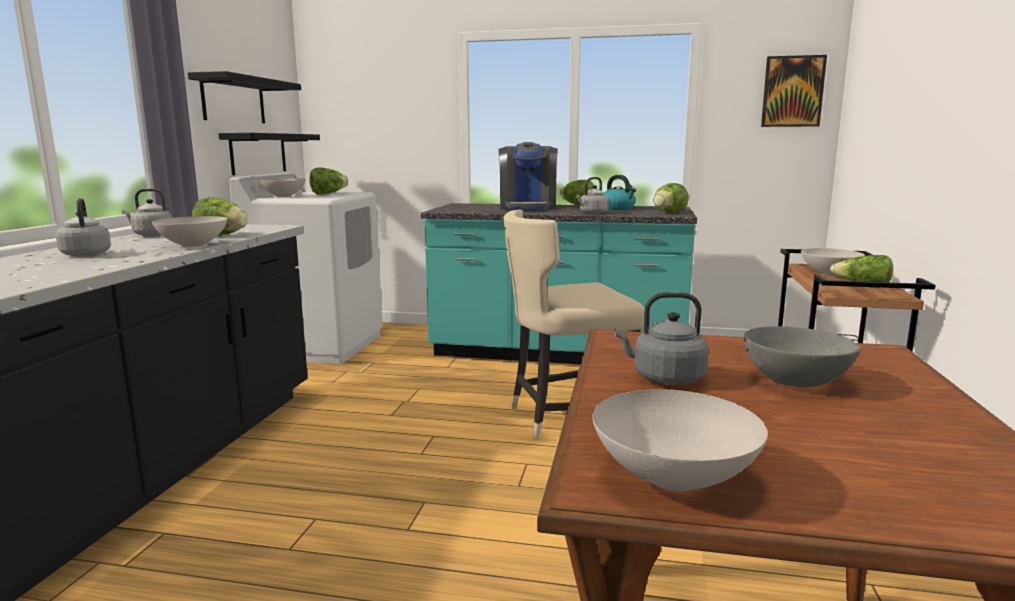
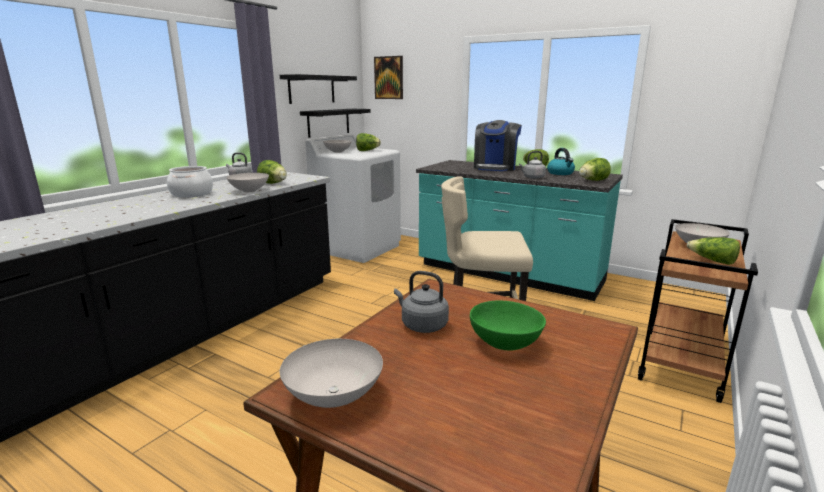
camera: 20 degrees right, 5 degrees up
grey kettle [56,198,111,257] -> cooking pot [167,166,213,197]
grey bowl [744,326,861,387] -> green bowl [470,300,546,350]
picture [761,55,827,127] -> picture moved to [374,56,403,99]

